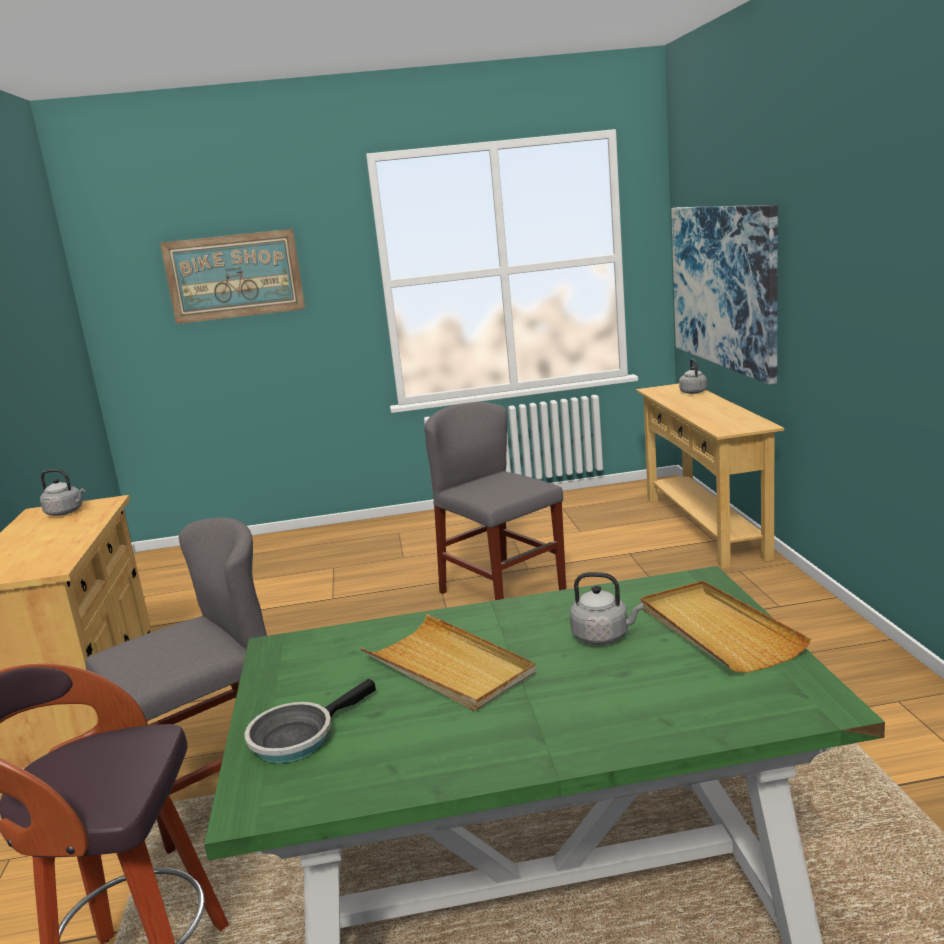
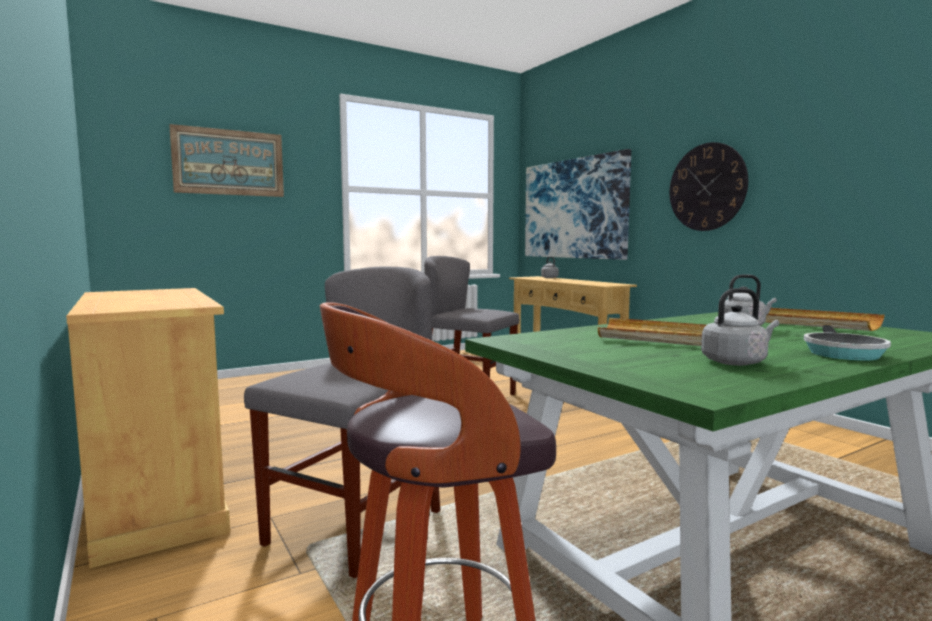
camera: 25 degrees left, 10 degrees down
grey kettle [40,469,85,516] -> grey kettle moved to [701,288,779,366]
frying pan [245,679,376,763] -> frying pan moved to [804,325,891,361]
none -> wall clock [670,142,748,231]

